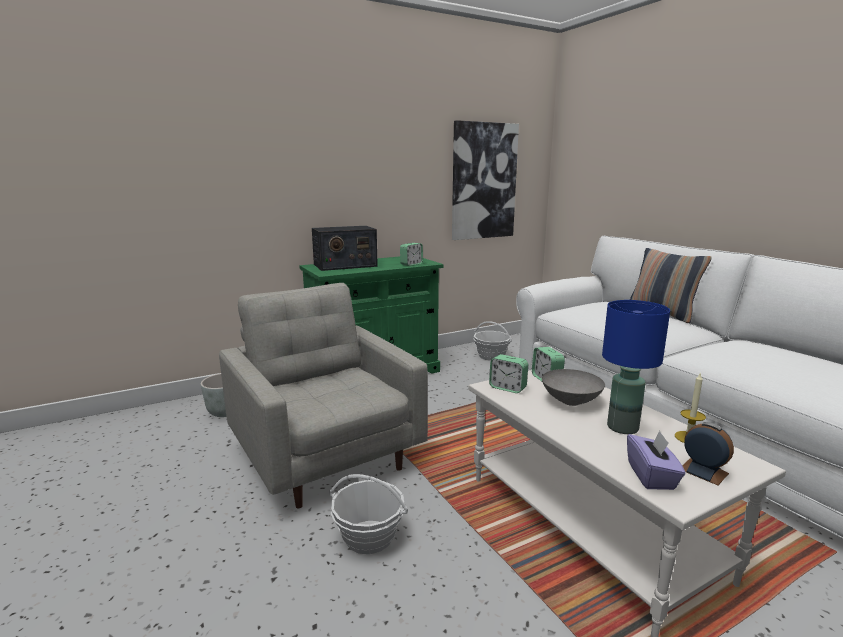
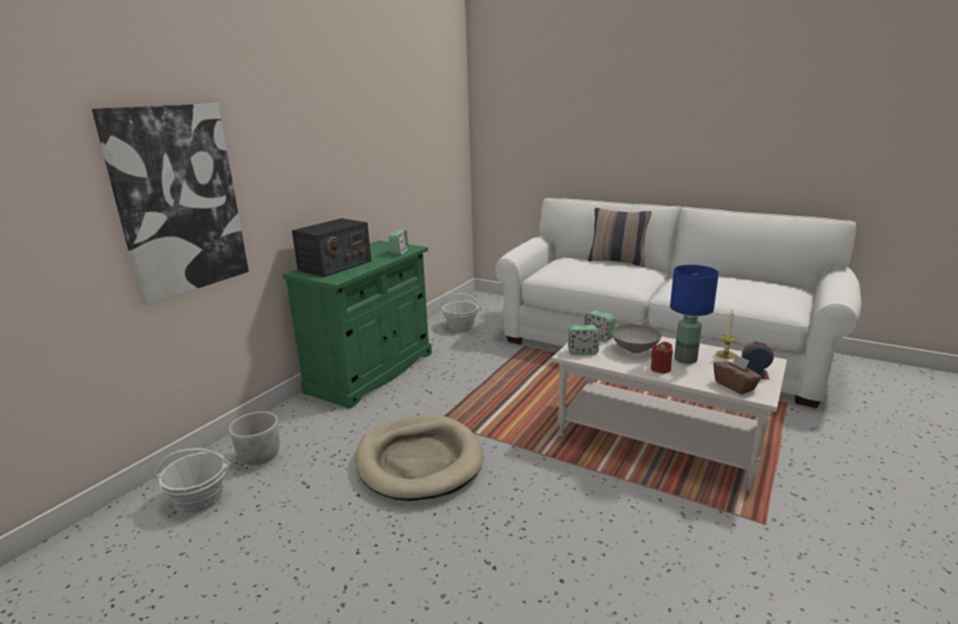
camera: 30 degrees left, 5 degrees up
grey armchair [219,283,428,508] -> beige dog bed [355,415,484,501]
basket [329,474,408,554] -> basket moved to [154,448,231,513]
picture [452,120,519,240] -> picture moved to [92,103,249,305]
purple tissue box [627,431,686,490] -> brown tissue box [713,354,762,394]
none -> red candle [651,342,673,374]

